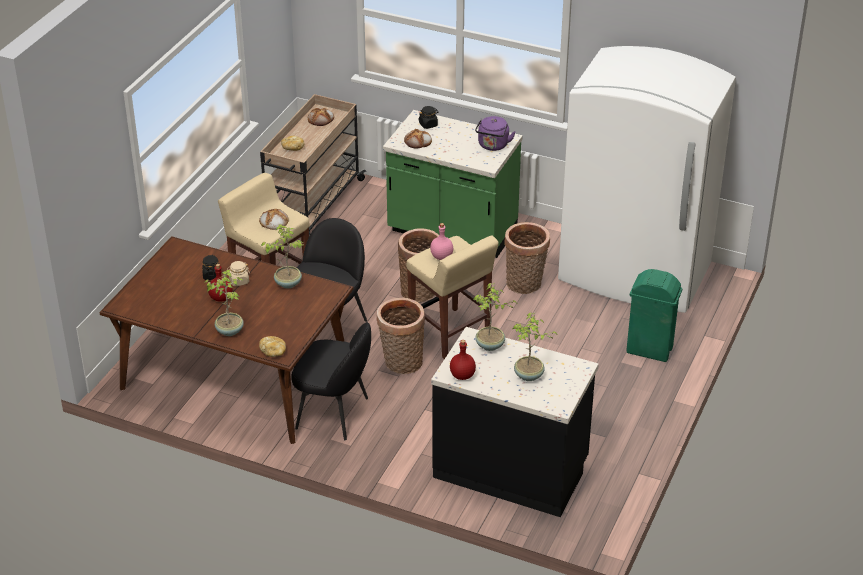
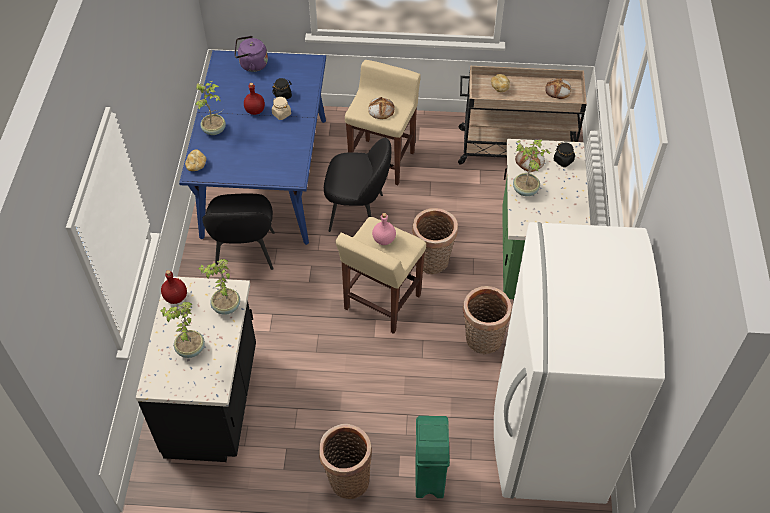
camera: 70 degrees right, 15 degrees up
brown dining table [100,236,354,444] -> blue dining table [179,50,326,245]
potted plant [261,224,303,288] -> potted plant moved to [513,139,550,196]
basket [376,298,425,374] -> basket moved to [319,424,372,499]
purple kettle [475,116,515,151] -> purple kettle moved to [234,36,268,72]

